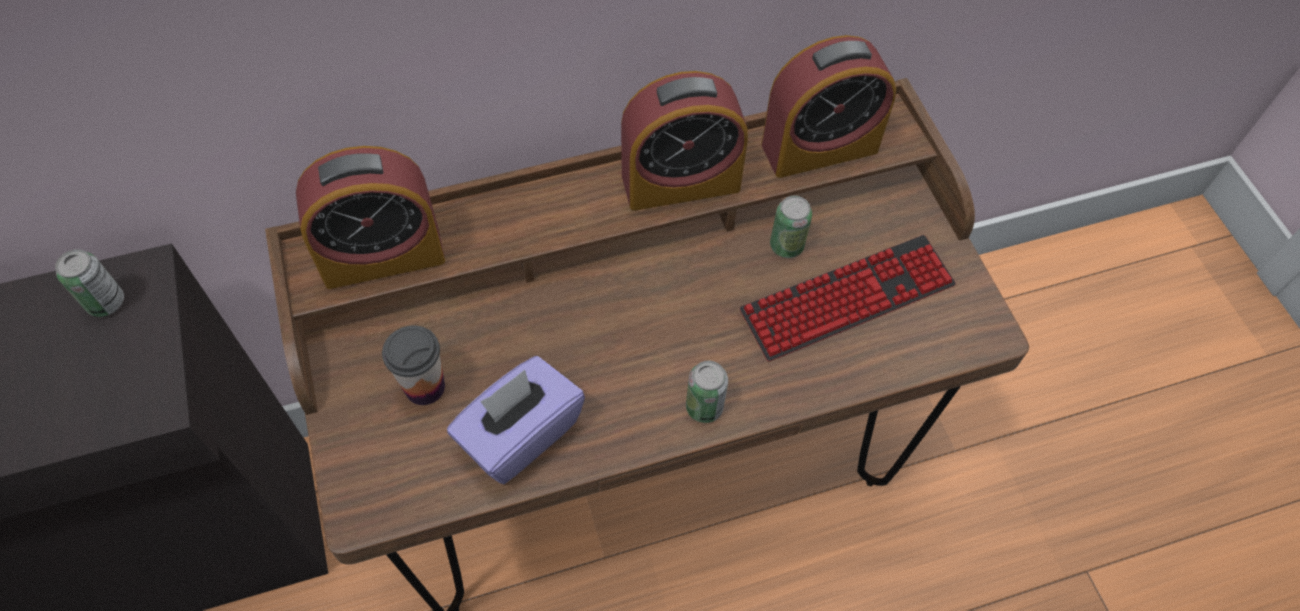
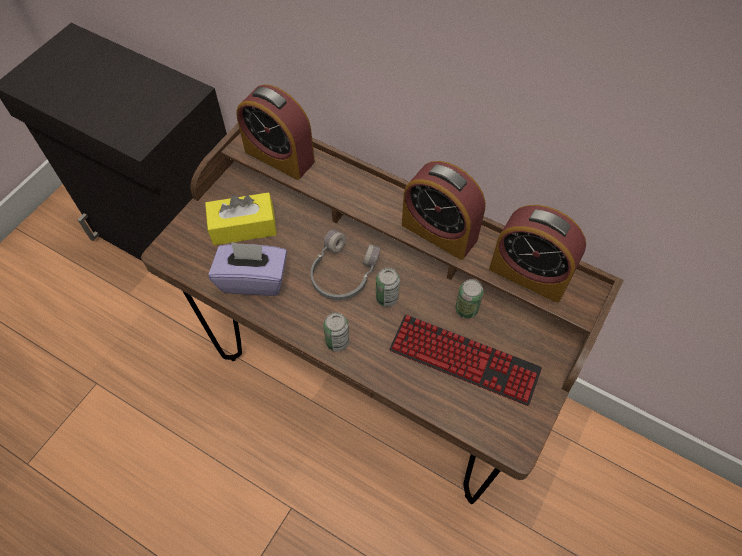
camera: 50 degrees right, 0 degrees up
can [55,249,124,317] -> can moved to [376,268,400,307]
cup [382,325,445,405] -> yellow tissue box [205,192,277,245]
none -> grey headphones [311,230,381,300]

